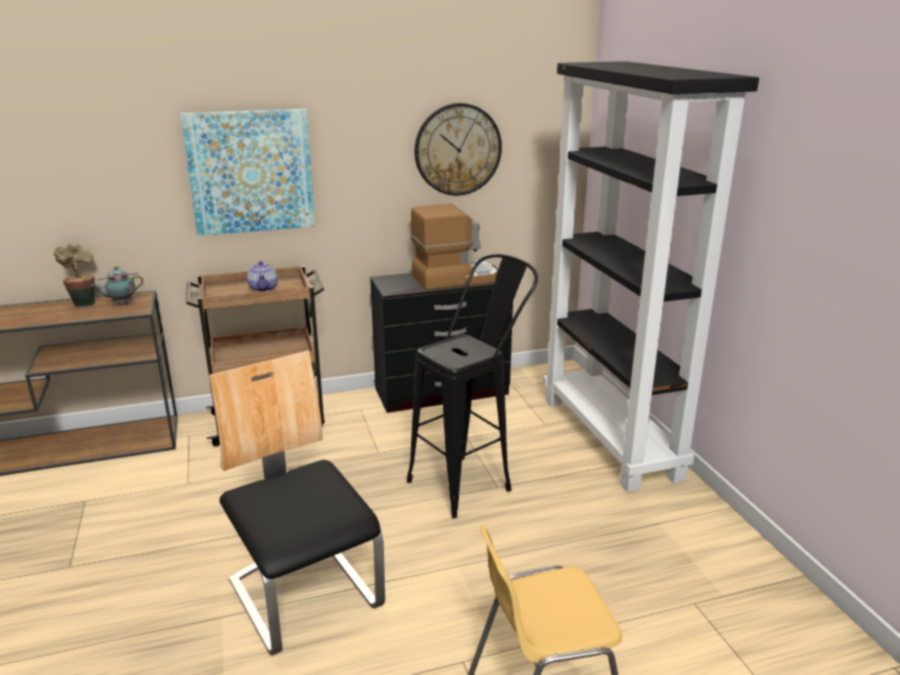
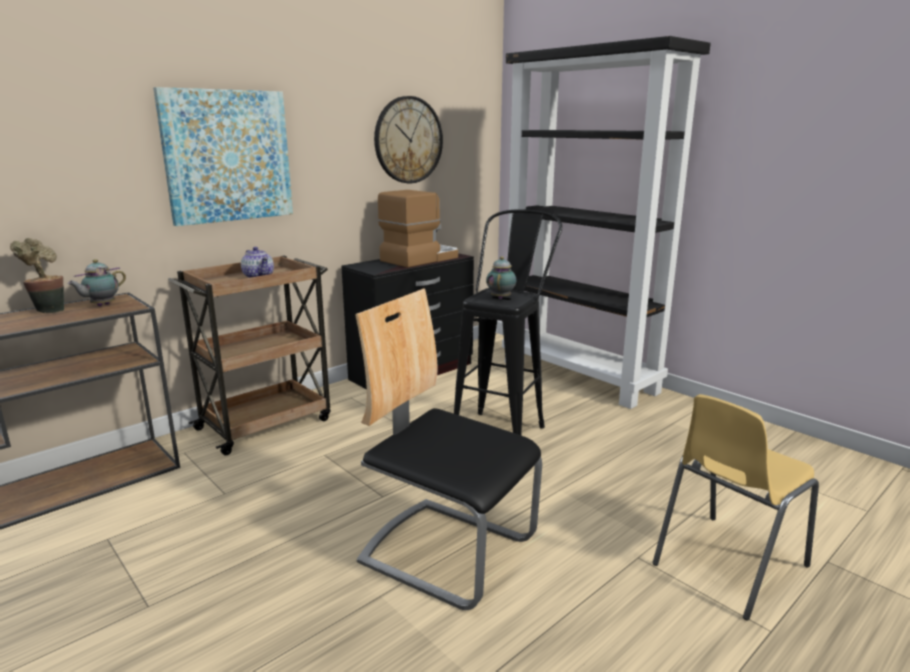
camera: 25 degrees left, 5 degrees down
none -> teapot [486,256,517,299]

